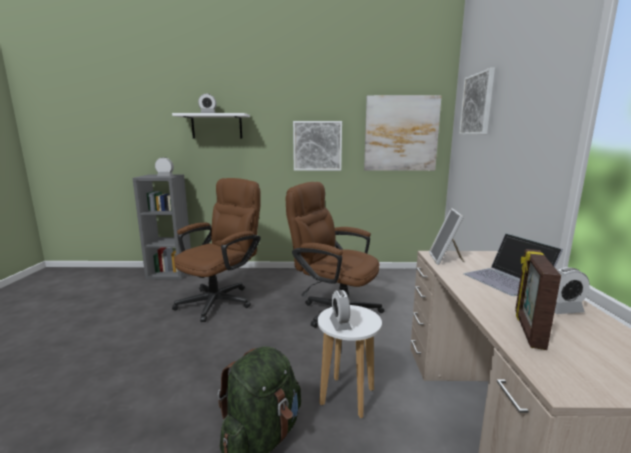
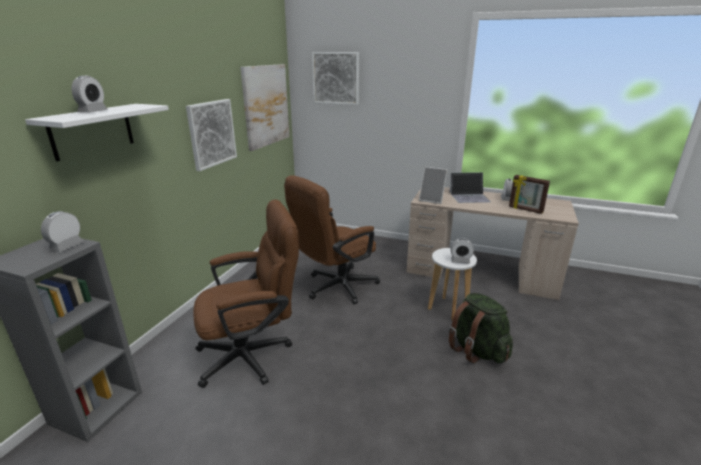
camera: 70 degrees left, 10 degrees up
brown office chair [172,178,261,322] -> brown office chair turned 105 degrees clockwise [193,199,299,388]

